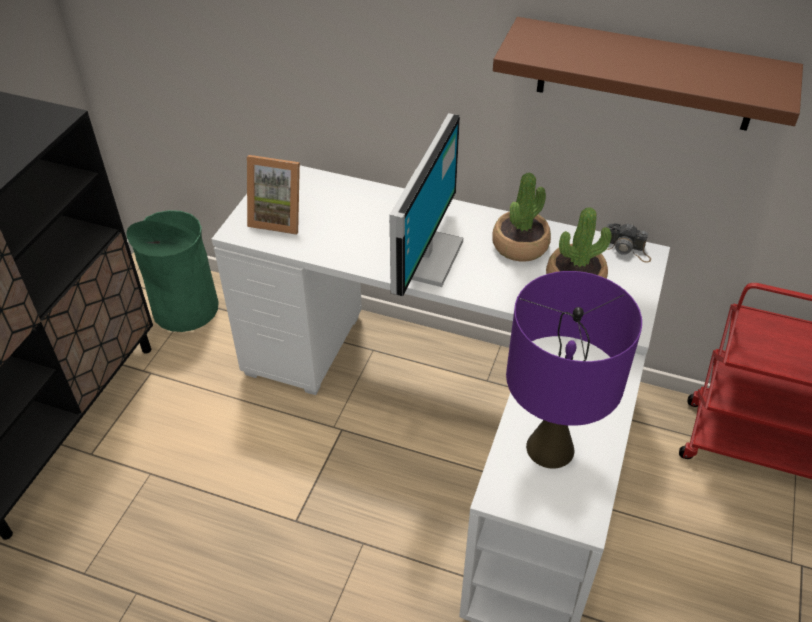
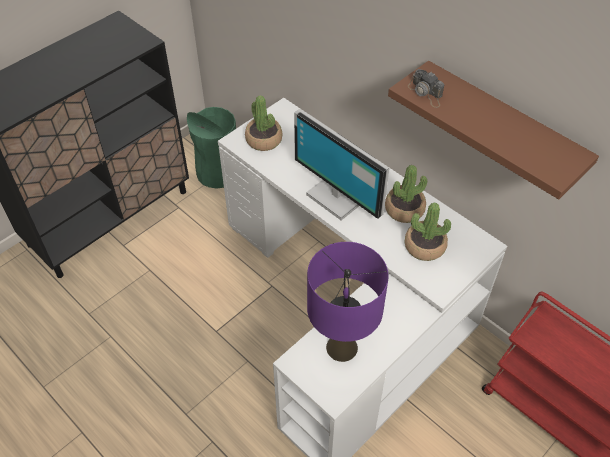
camera: 25 degrees right, 5 degrees up
picture frame [247,155,300,235] -> potted plant [245,95,283,151]
monitor [389,113,463,296] -> monitor turned 90 degrees clockwise [294,109,389,220]
camera [607,223,651,262] -> camera moved to [408,69,444,108]

